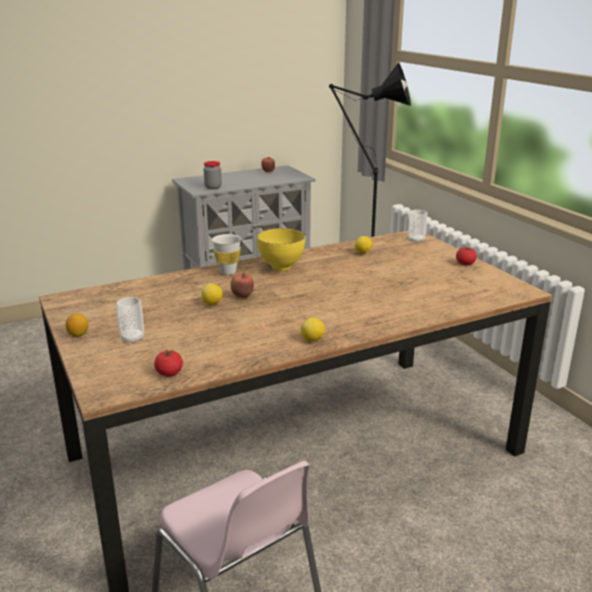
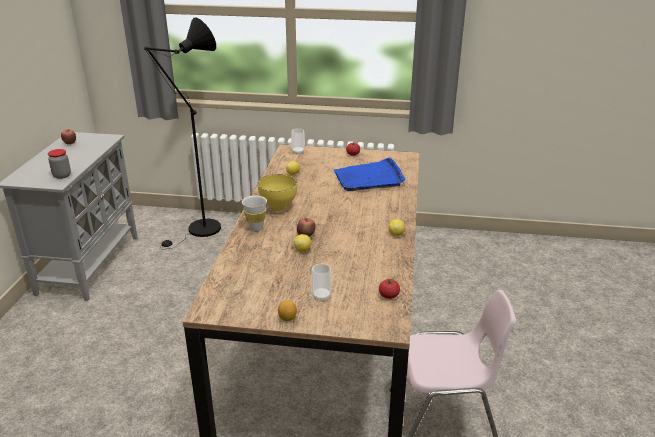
camera: 55 degrees left, 5 degrees up
none -> blue tray [334,157,406,191]

